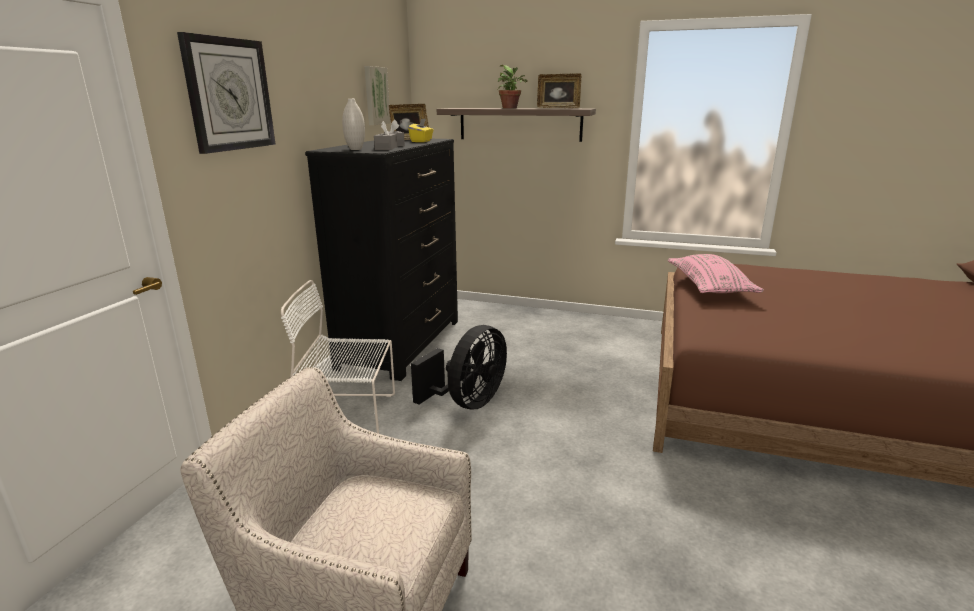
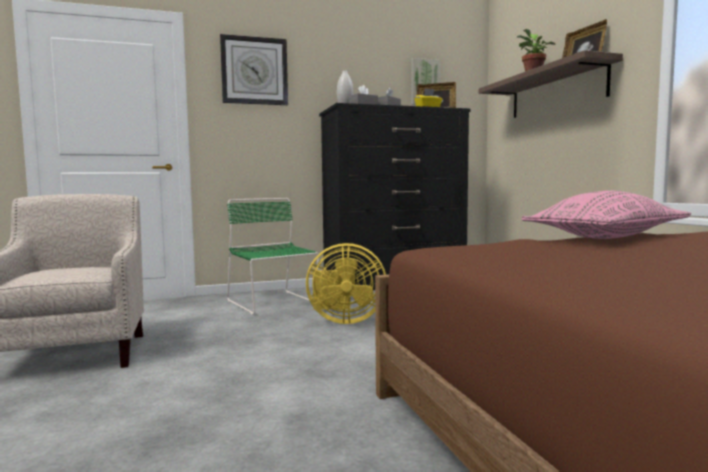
camera: 55 degrees right, 15 degrees down
white chair [281,280,395,434] -> green chair [227,198,319,315]
black fan [411,325,507,409] -> yellow fan [306,243,386,324]

